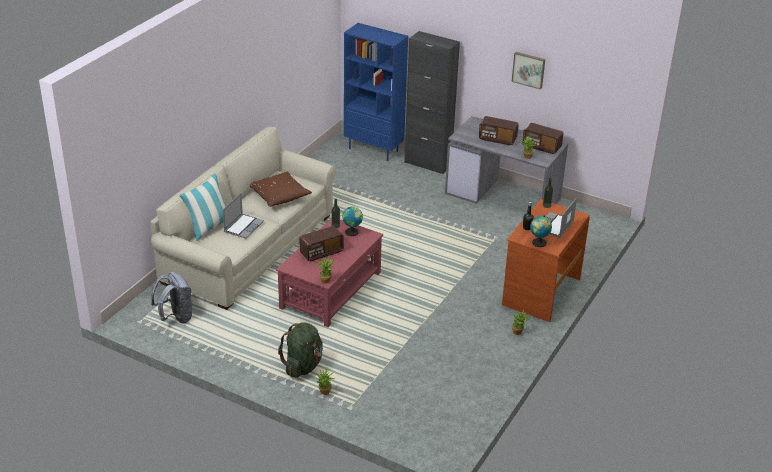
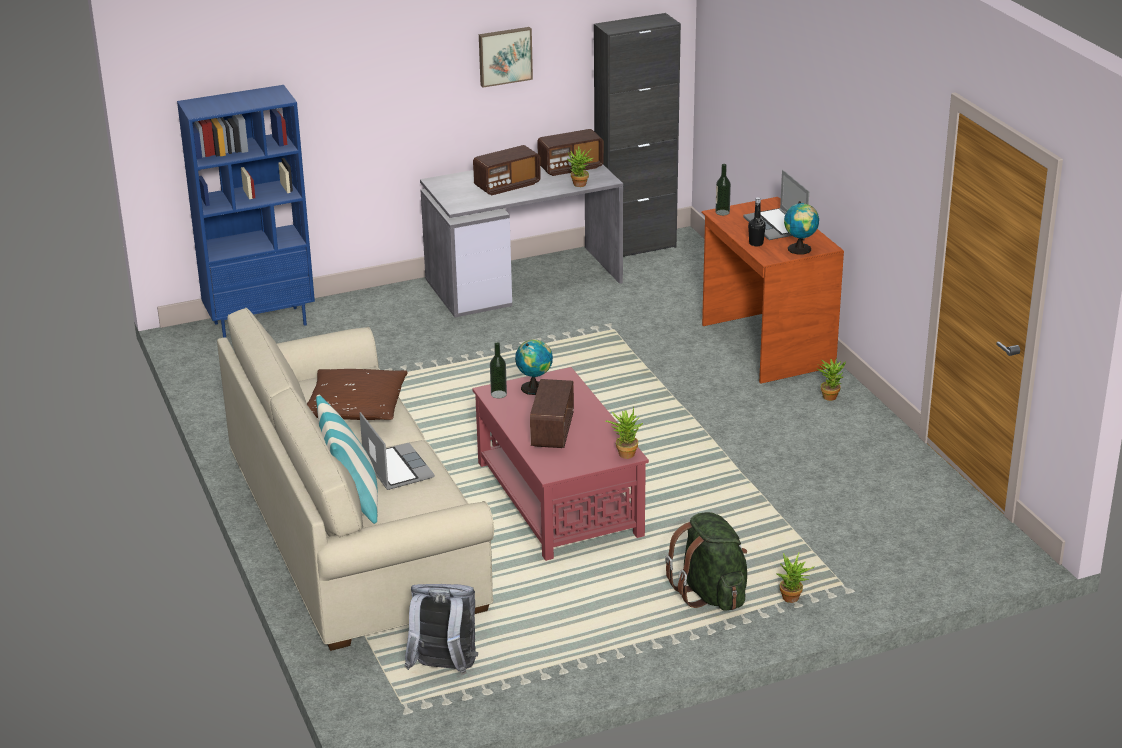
camera: 50 degrees left, 5 degrees down
black cabinet [404,31,460,175] -> black cabinet moved to [594,13,681,257]

